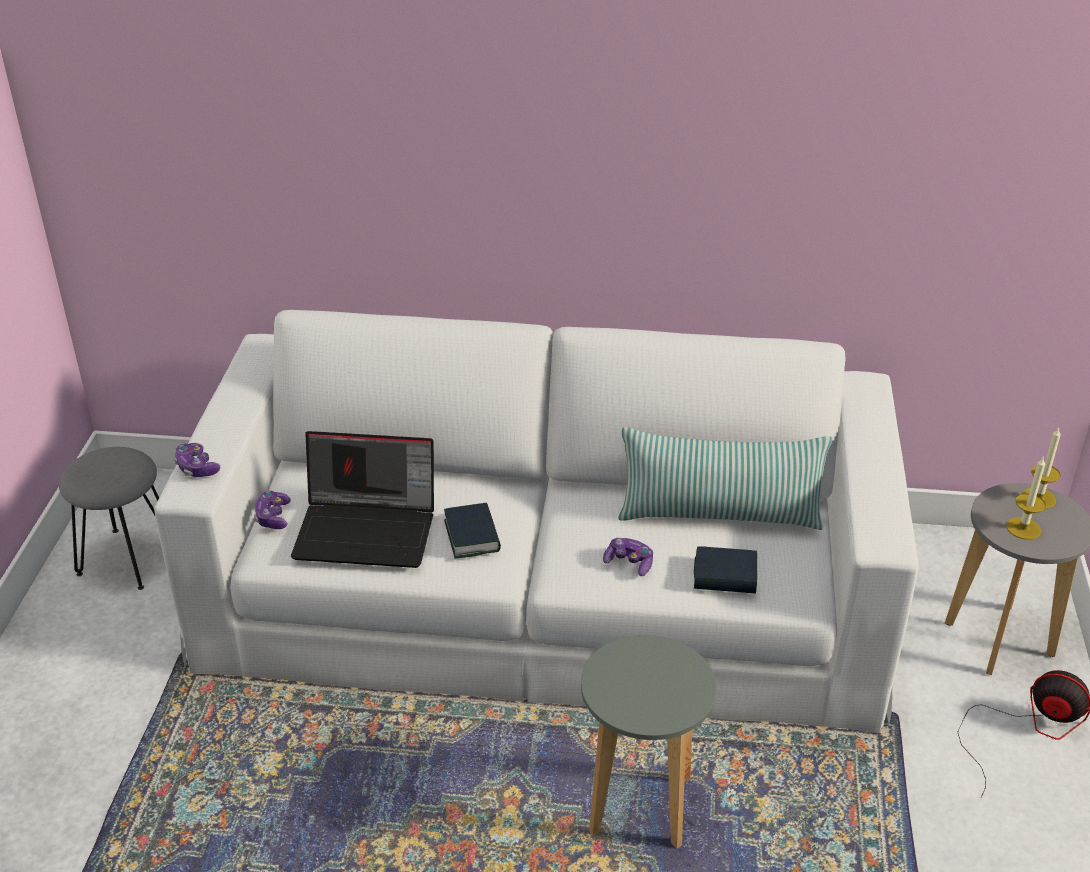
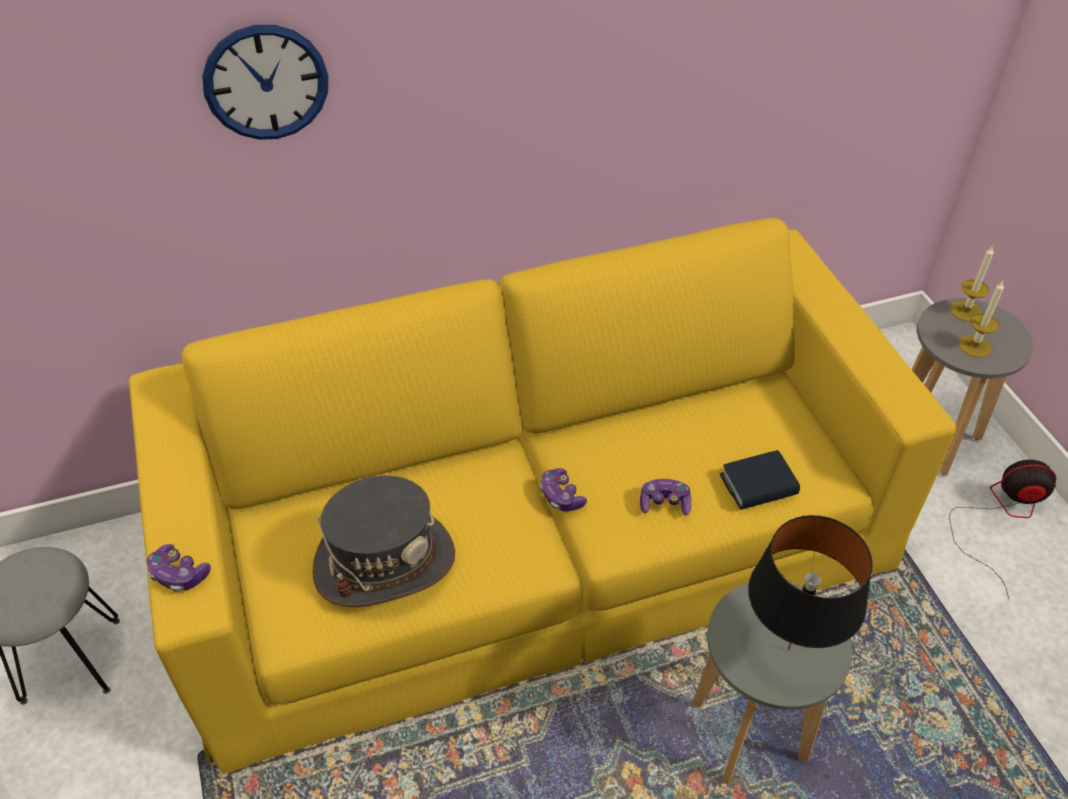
camera: 25 degrees left, 10 degrees up
white sofa [154,310,918,733] -> yellow sofa [129,218,956,774]
game controller [254,491,291,529] -> game controller moved to [540,468,587,511]
laptop [291,431,434,568] -> grey hat [312,476,455,607]
book [444,503,501,559] -> none
pillow [618,427,832,530] -> none
none -> wall clock [202,25,328,140]
none -> black table lamp [748,515,873,650]

